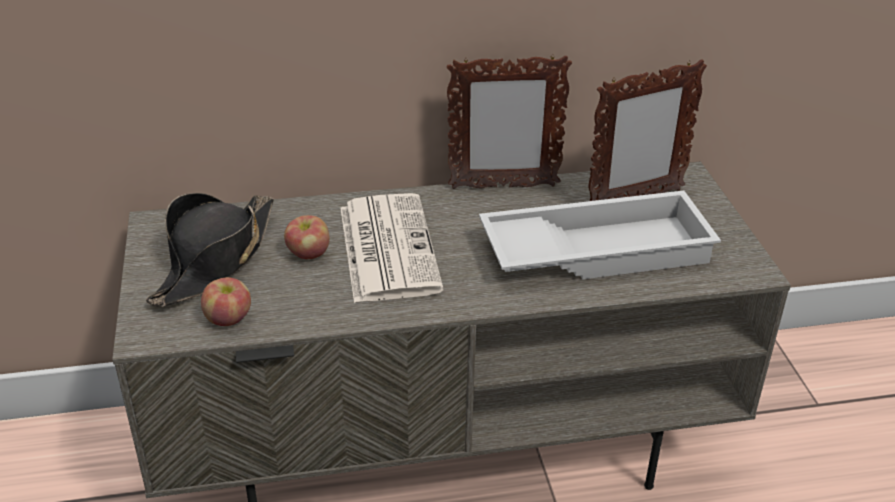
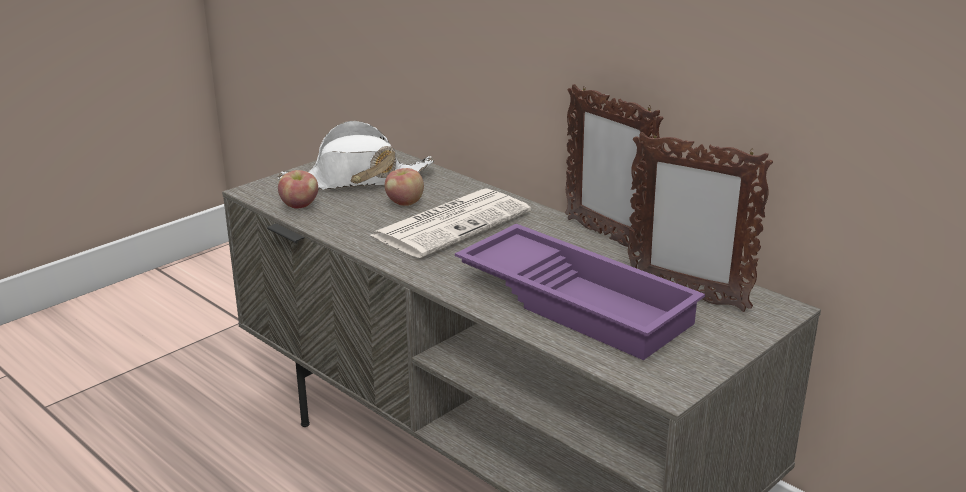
camera: 55 degrees right, 10 degrees down
black hat [146,193,274,307] -> white hat [278,121,435,190]
white tray [479,190,721,279] -> purple tray [455,224,705,360]

